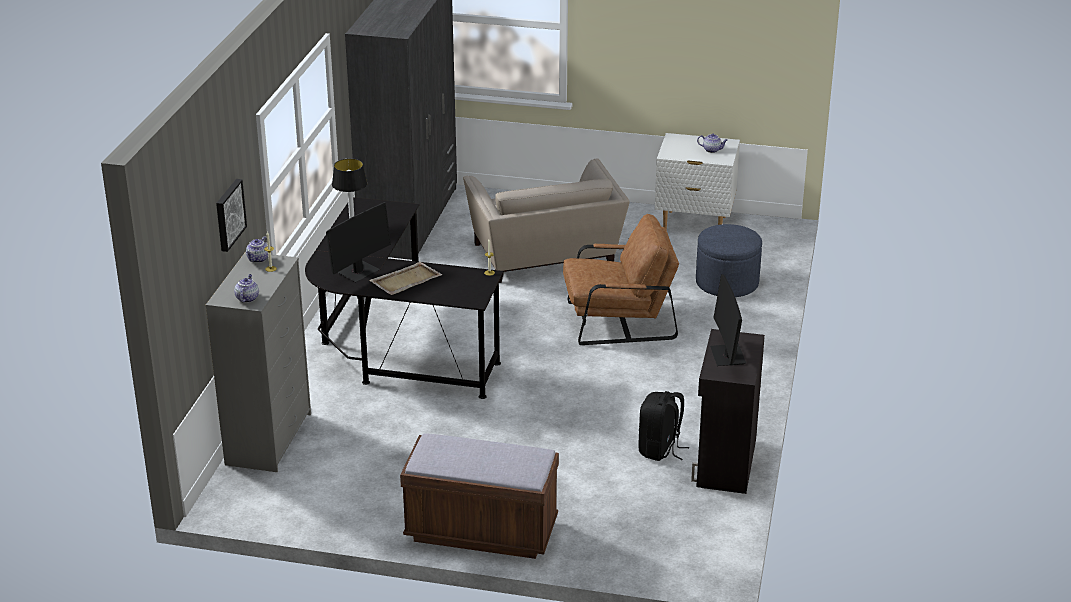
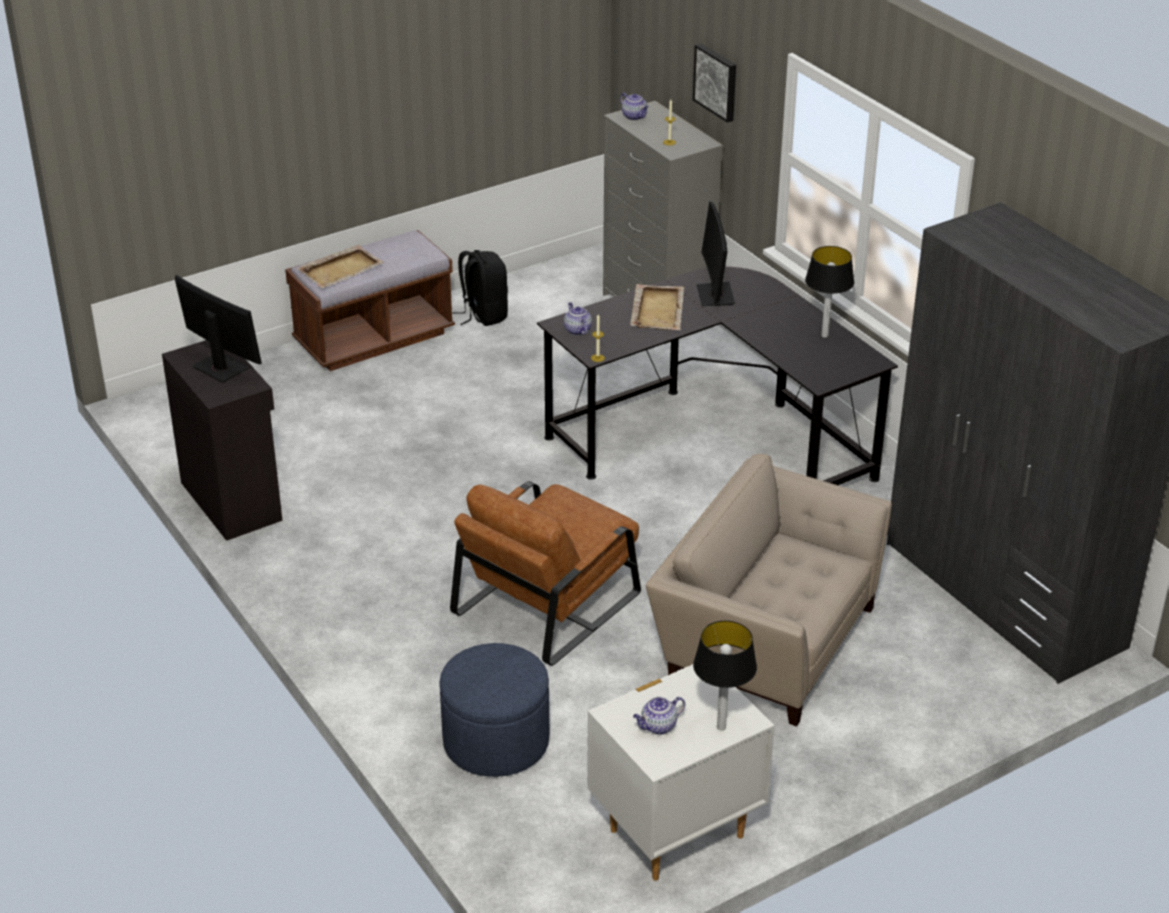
camera: 135 degrees right, 5 degrees up
teapot [246,236,268,263] -> teapot moved to [564,302,592,335]
black backpack [638,391,689,461] -> black backpack moved to [453,250,508,326]
none -> beige tray [297,245,384,289]
none -> table lamp [693,621,757,730]

